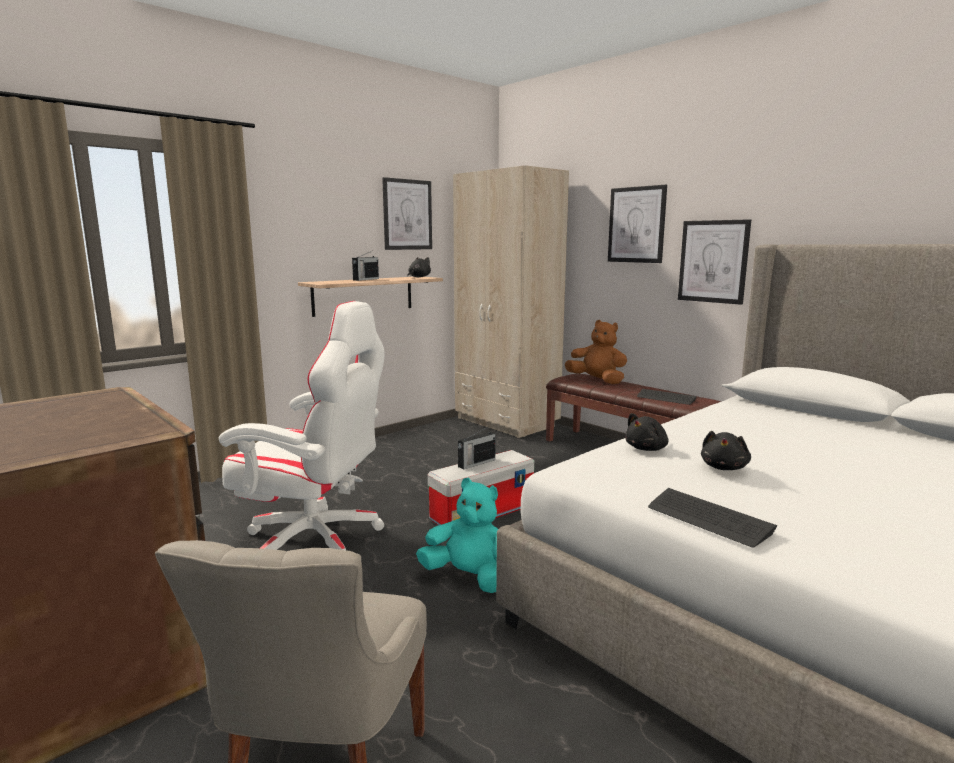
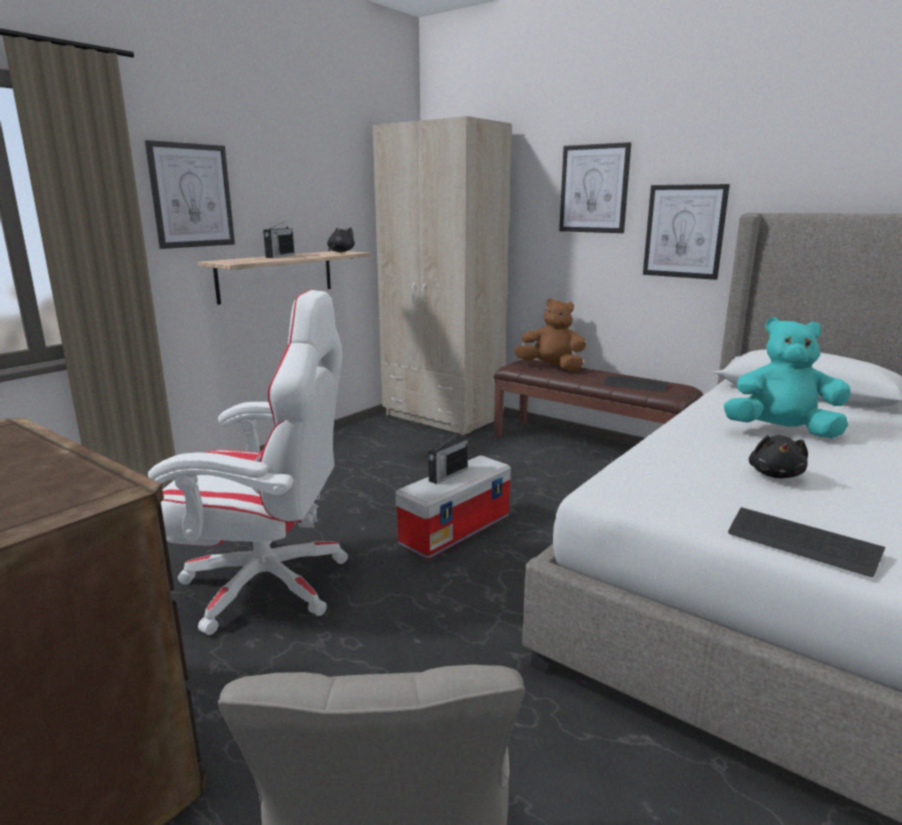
camera: 10 degrees left, 5 degrees up
picture [382,177,432,250] -> picture moved to [145,140,235,249]
turquoise plush toy [416,478,498,593] -> turquoise plush toy moved to [724,317,850,439]
black plush toy [625,413,668,451] -> none

